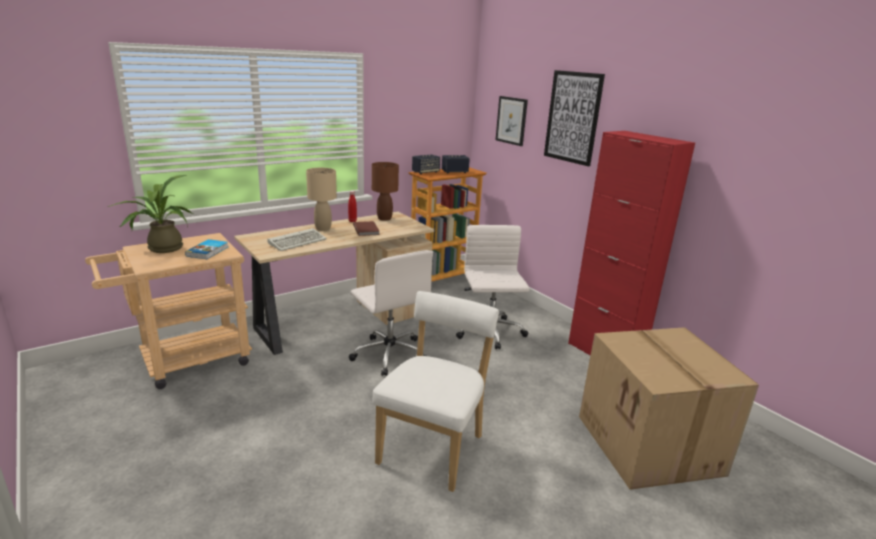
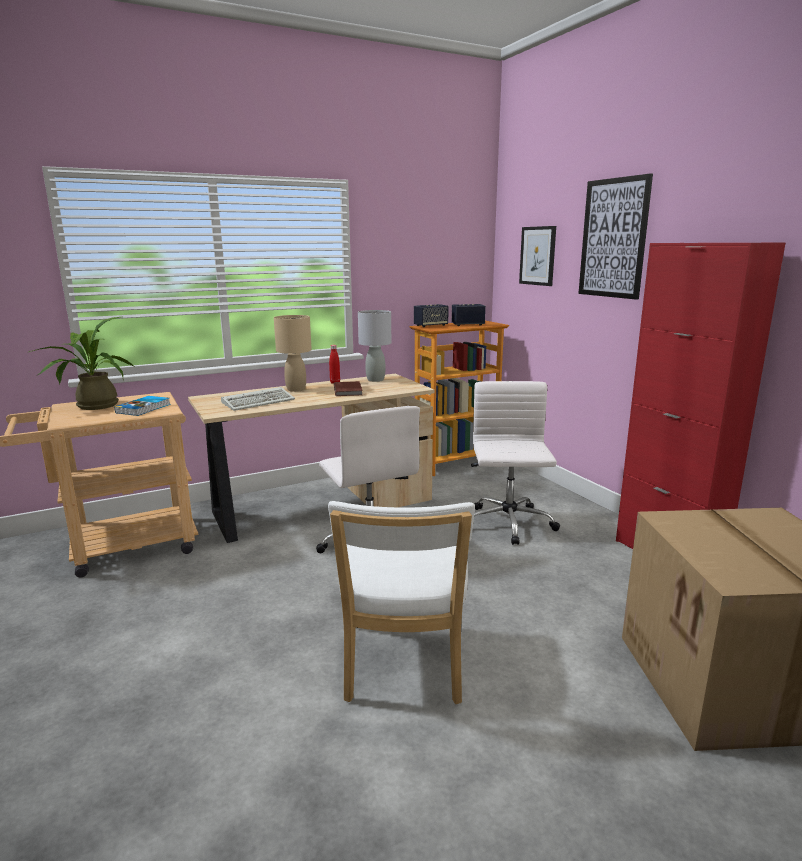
camera: 10 degrees right, 5 degrees down
brown table lamp [372,162,399,221] -> grey table lamp [358,310,391,382]
white chair [372,291,499,492] -> white chair turned 150 degrees clockwise [328,501,475,704]

